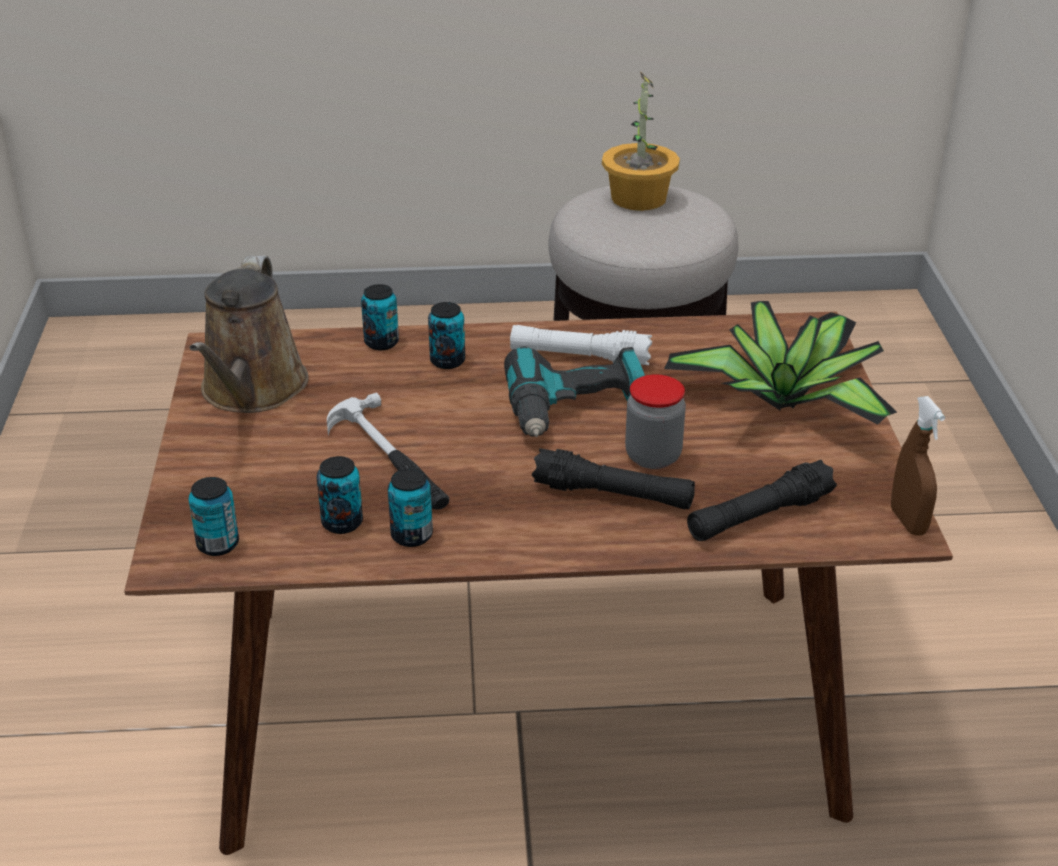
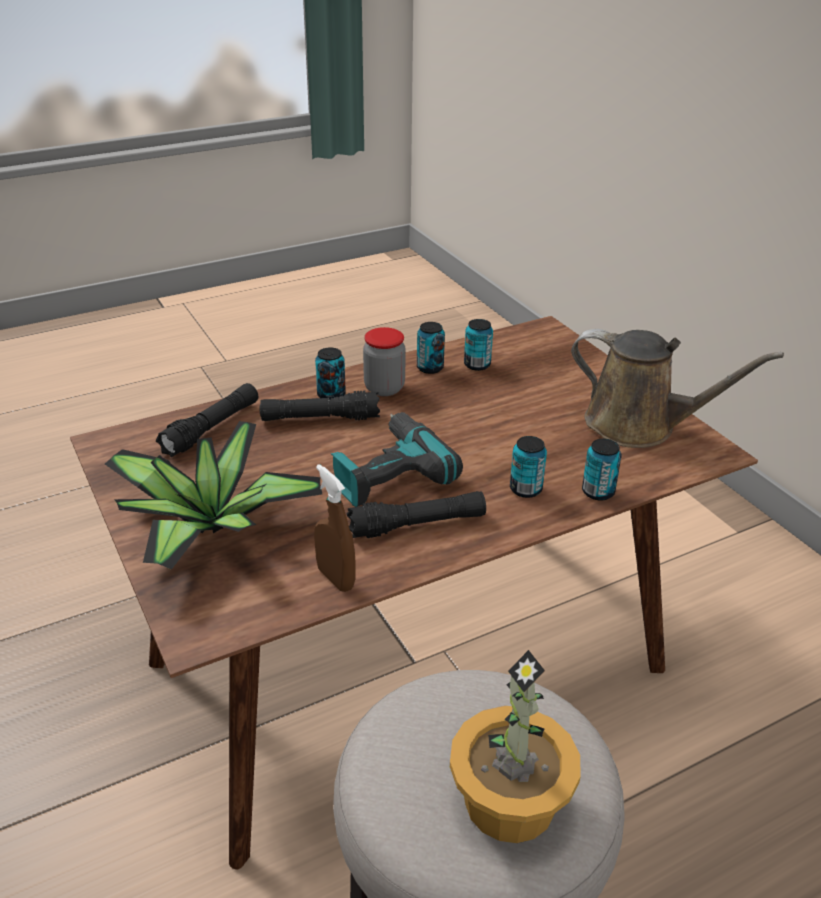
camera: 155 degrees right, 0 degrees up
brown watering can [189,256,309,413] -> brown watering can turned 135 degrees clockwise [571,329,784,448]
can [189,477,239,556] -> can moved to [315,347,346,400]
hammer [327,392,449,509] -> none
white flashlight [510,325,652,365] -> black flashlight [347,491,486,538]
jar [625,374,686,469] -> jar moved to [363,327,406,396]
brown spray bottle [891,396,945,536] -> brown spray bottle moved to [314,464,356,592]

